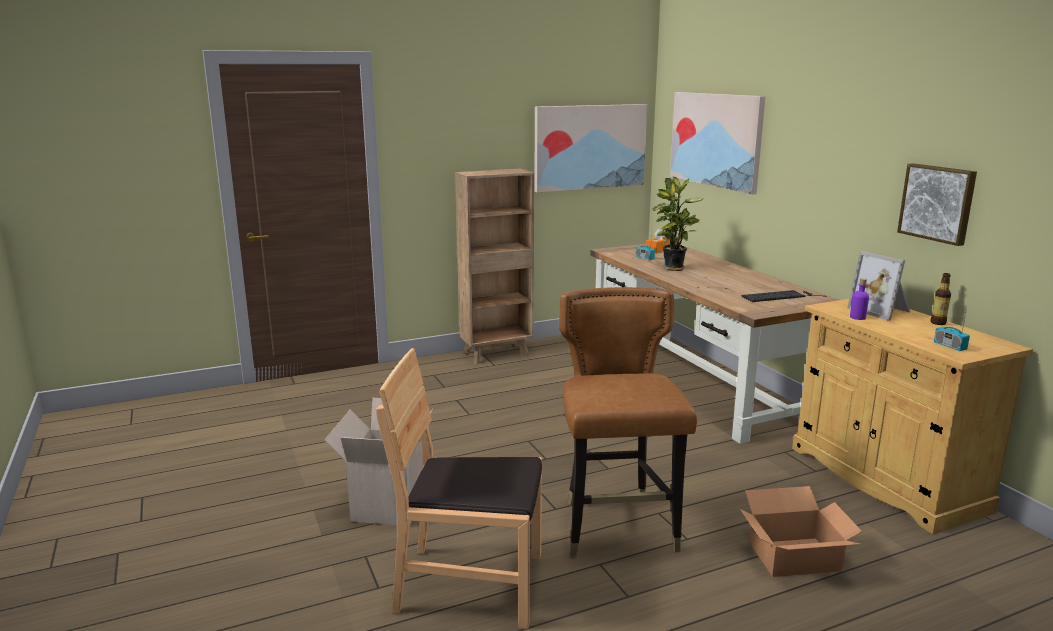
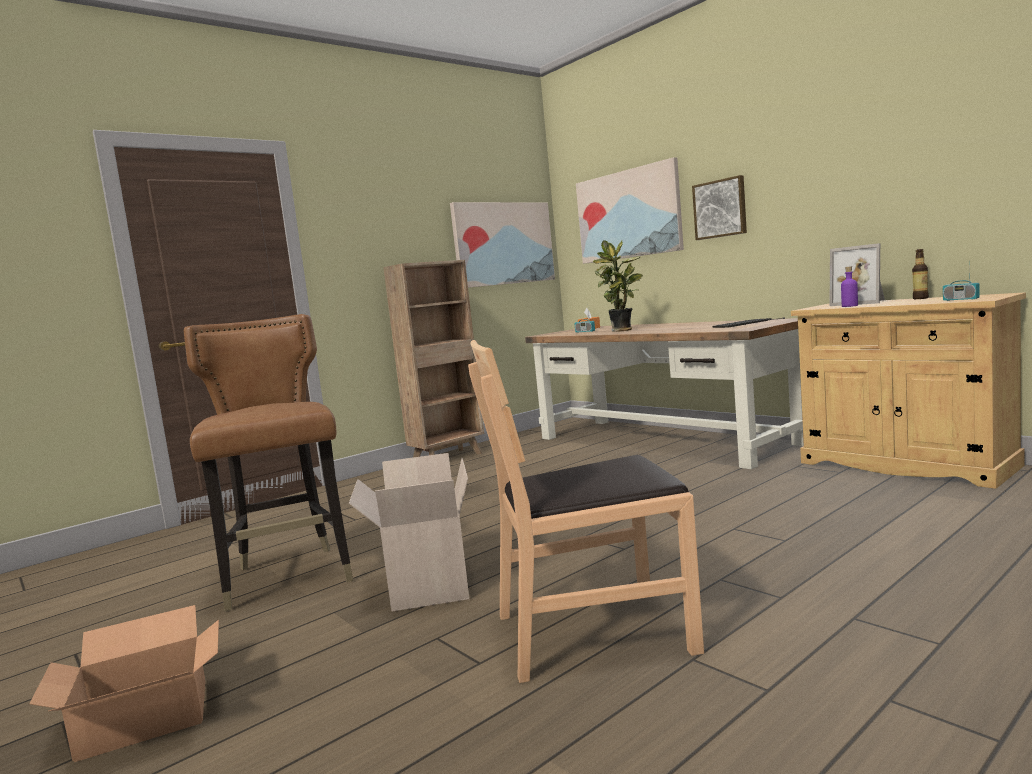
camera: 15 degrees left, 10 degrees down
brown chair [559,287,697,558] -> brown chair moved to [184,314,353,611]
cardboard box [740,486,862,577] -> cardboard box moved to [29,605,219,762]
picture [897,163,977,246] -> picture moved to [692,175,747,240]

